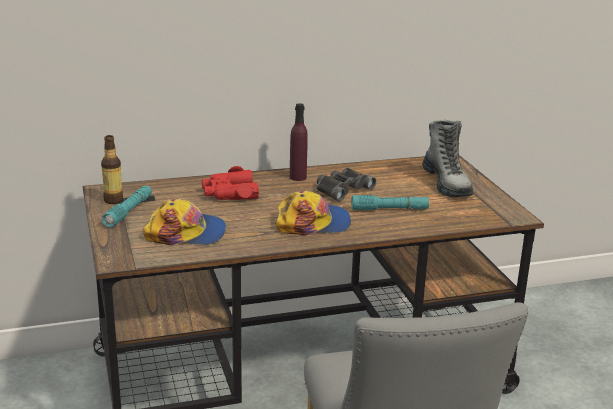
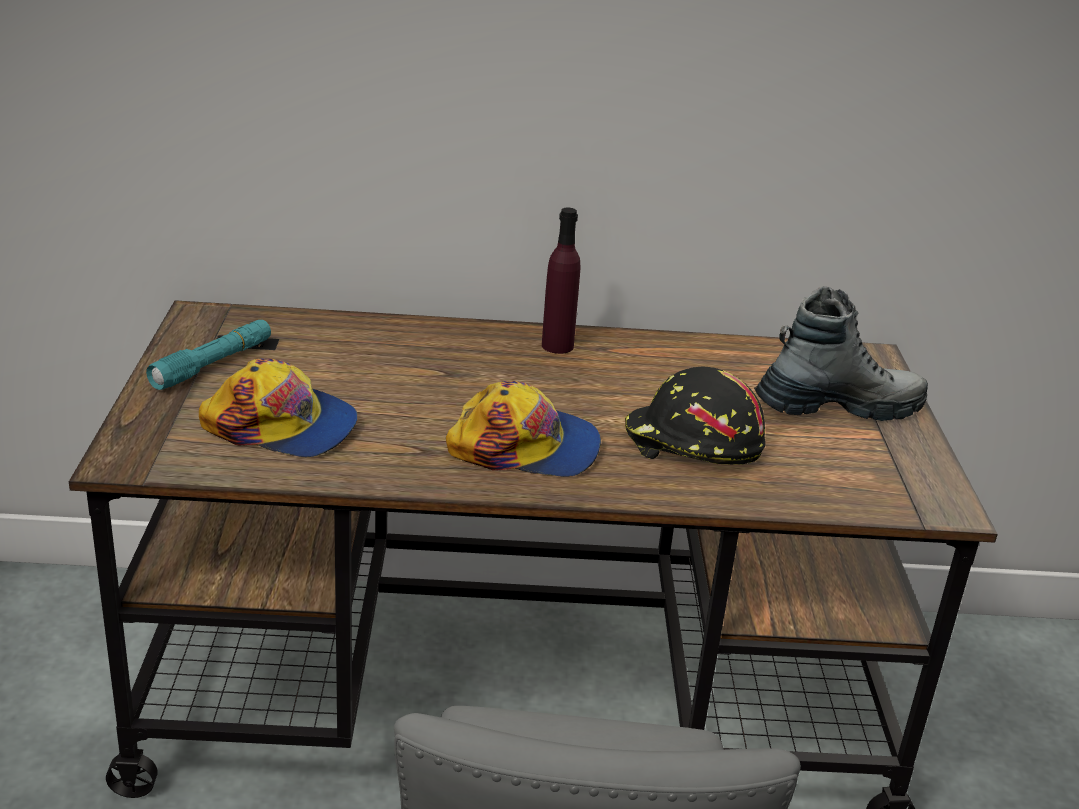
camera: 15 degrees right, 5 degrees up
bottle [101,135,123,204] -> none
red binoculars [202,166,259,200] -> none
black binoculars [316,168,376,201] -> none
turquoise flashlight [351,195,429,210] -> black hard hat [625,367,766,465]
boot [422,120,473,197] -> boot turned 105 degrees counterclockwise [754,286,928,421]

